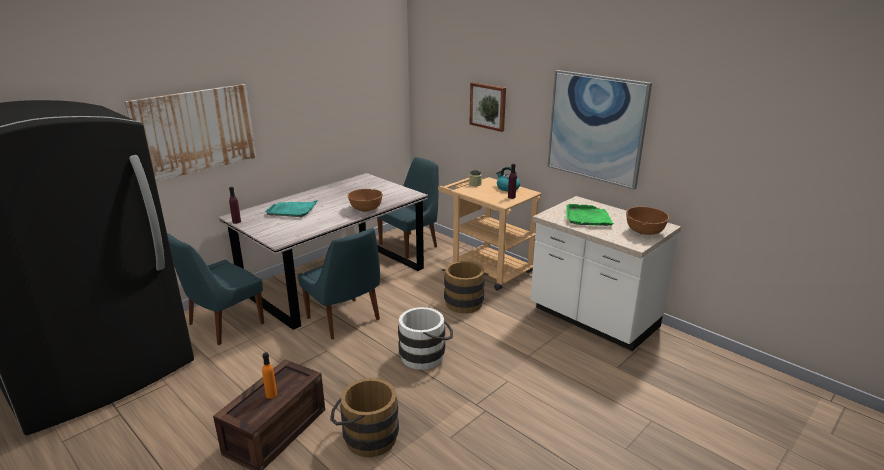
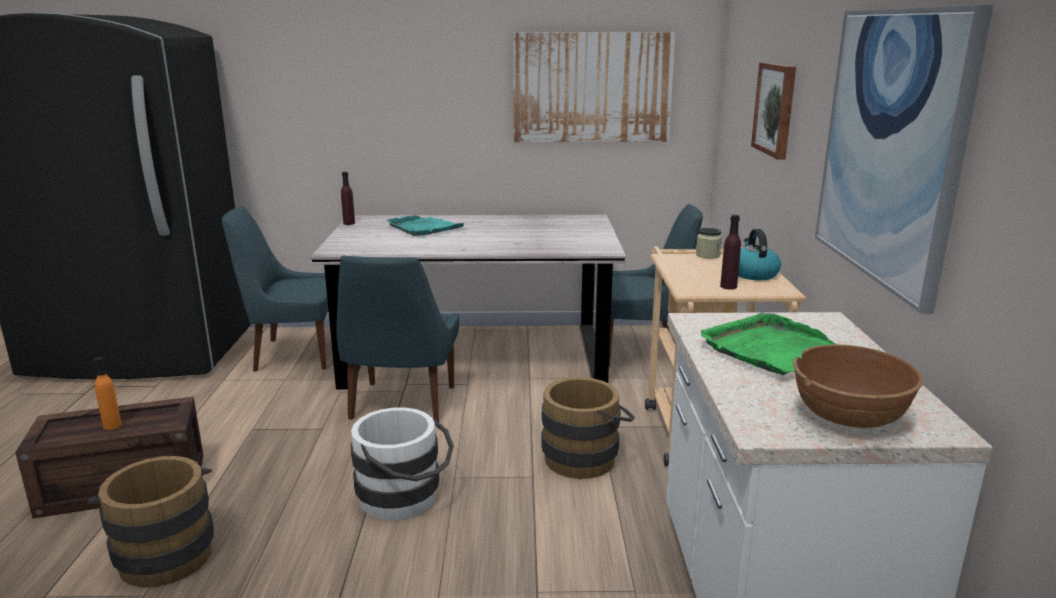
camera: 45 degrees right, 5 degrees down
picture [125,84,256,181] -> picture moved to [513,32,676,142]
brown bowl [348,189,383,212] -> none

